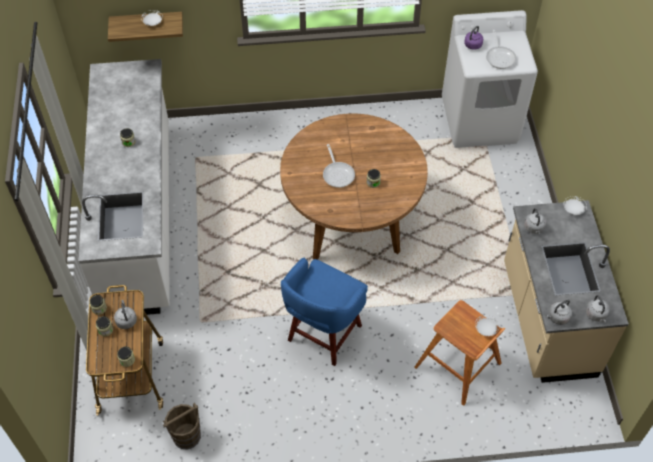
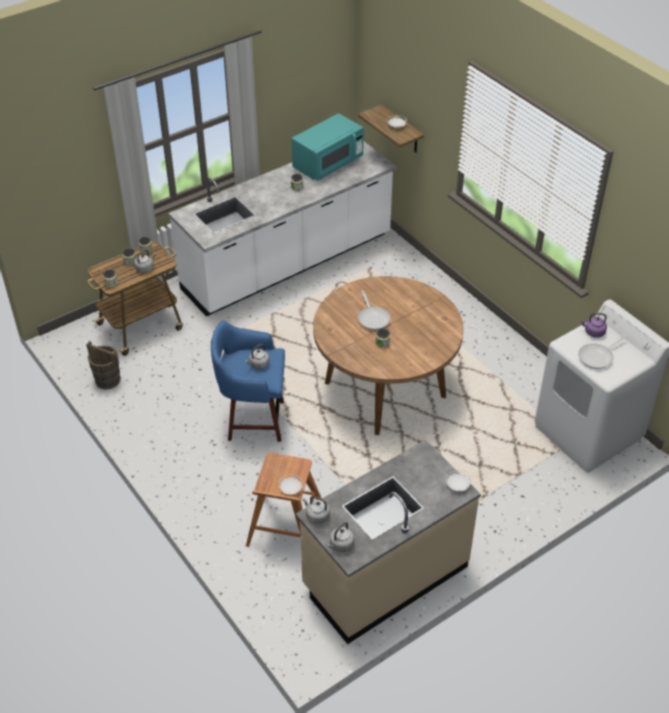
camera: 60 degrees right, 10 degrees down
frying pan [323,144,355,188] -> frying pan turned 60 degrees counterclockwise [358,291,391,330]
grey kettle [524,208,546,234] -> grey kettle moved to [245,344,270,369]
none -> turquoise microwave [291,113,364,181]

